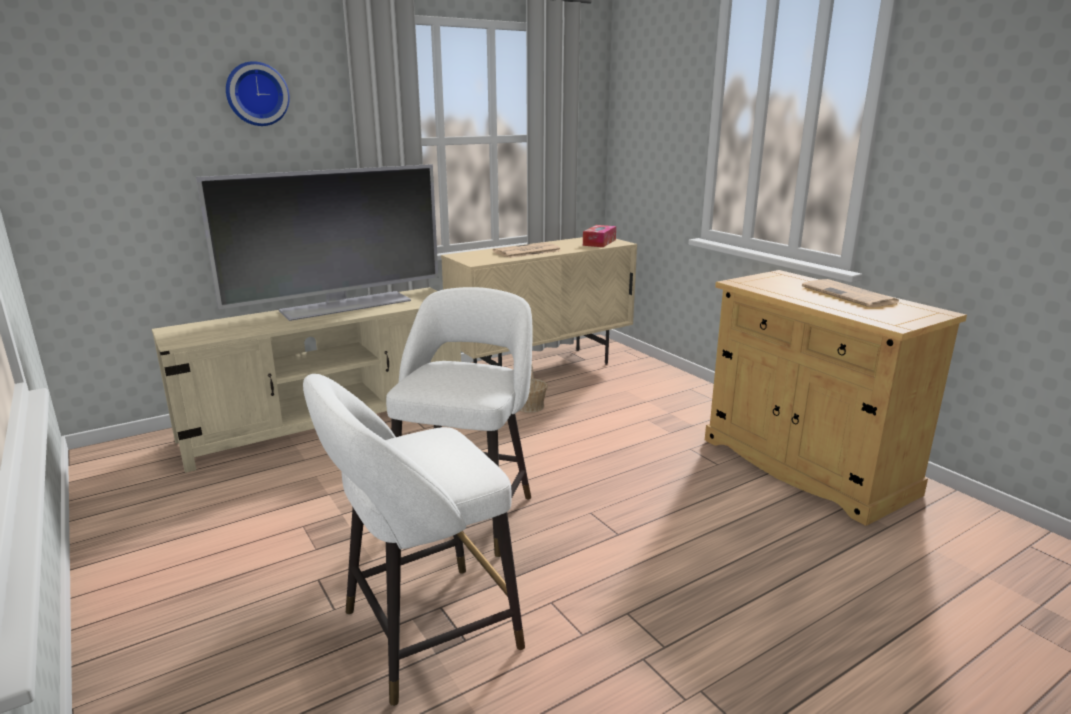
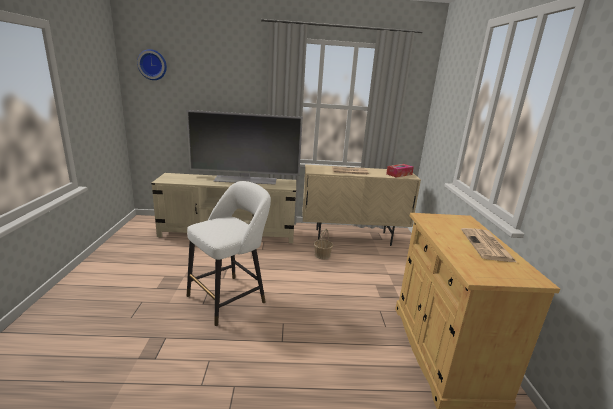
camera: 30 degrees right, 0 degrees up
wall clock [226,61,290,126] -> wall clock moved to [137,49,167,80]
white stool [303,374,525,706] -> none

